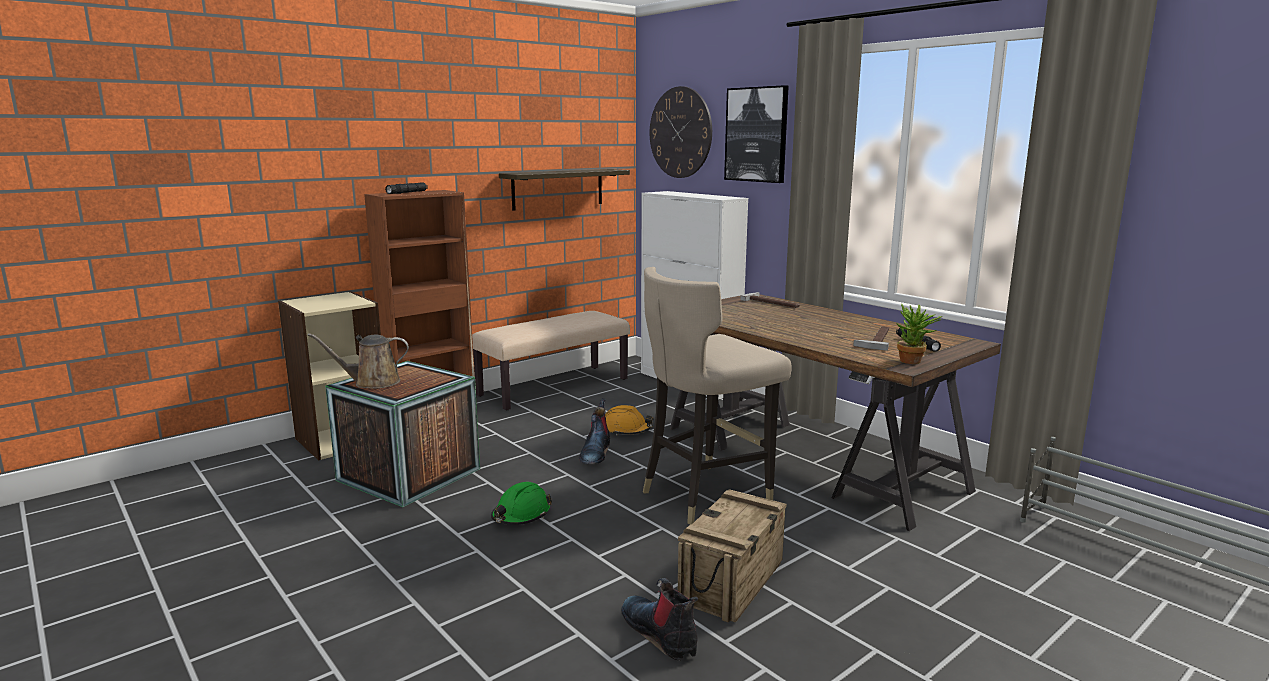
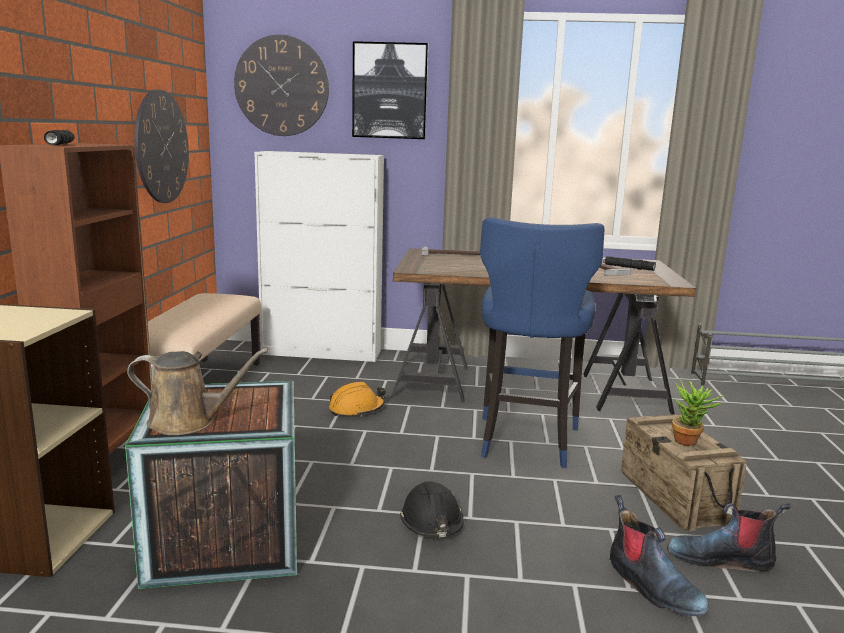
camera: 45 degrees left, 0 degrees up
brown watering can [307,333,409,389] -> brown watering can turned 120 degrees counterclockwise [127,348,269,435]
green hard hat [491,482,552,525] -> black hard hat [400,481,464,538]
shelf [499,169,630,211] -> wall clock [134,90,189,203]
boot [579,398,610,464] -> boot moved to [610,495,709,617]
beige stool [643,267,792,525] -> blue stool [480,217,605,468]
potted plant [896,303,942,364] -> potted plant moved to [672,379,724,446]

